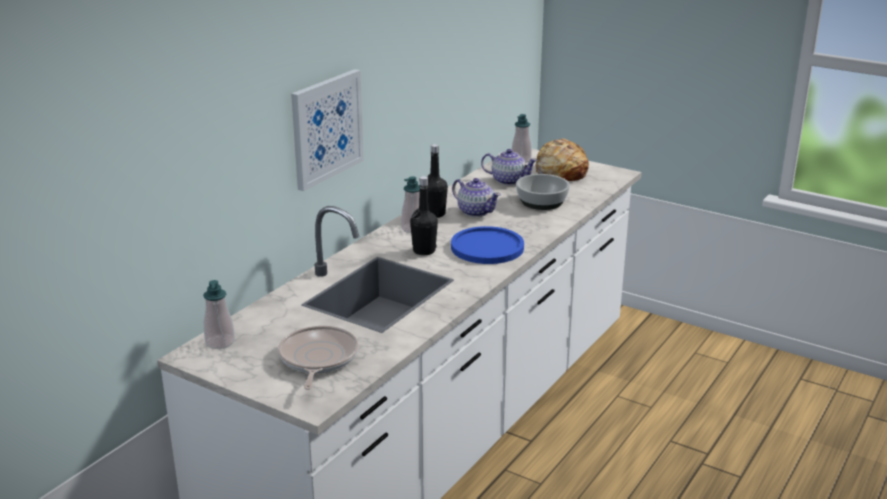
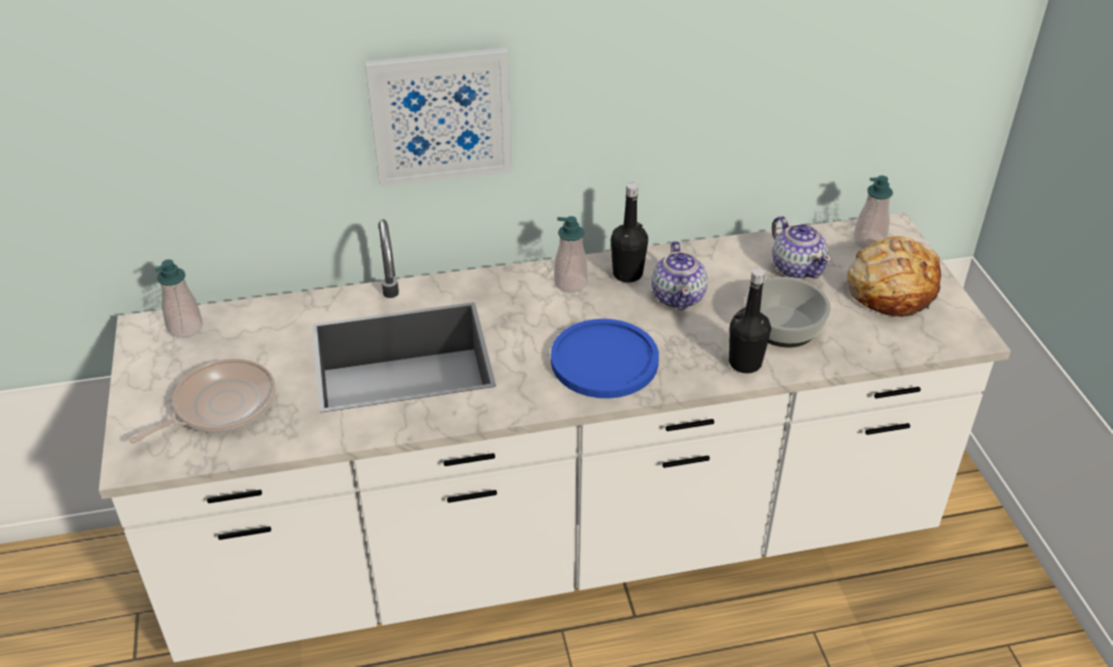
camera: 45 degrees right, 15 degrees up
black bottle [410,176,438,255] -> black bottle moved to [729,268,771,373]

